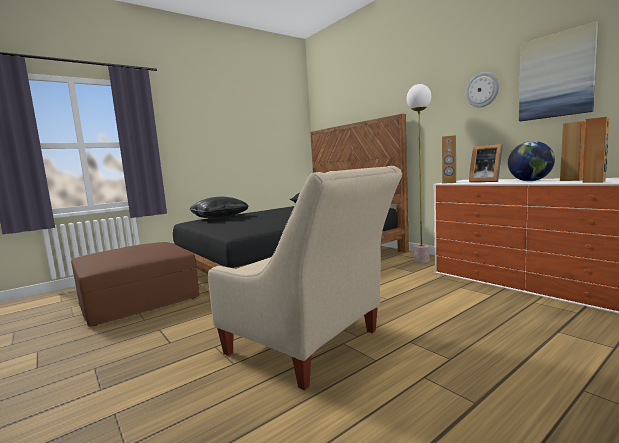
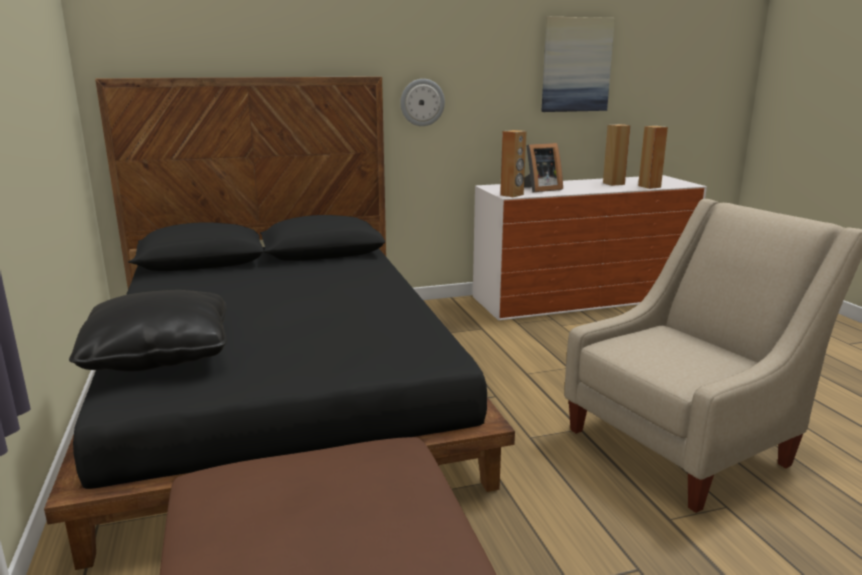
camera: 70 degrees left, 10 degrees up
floor lamp [407,84,431,263] -> none
wall clock [466,72,499,108] -> wall clock moved to [400,79,445,126]
globe [508,141,555,181] -> none

